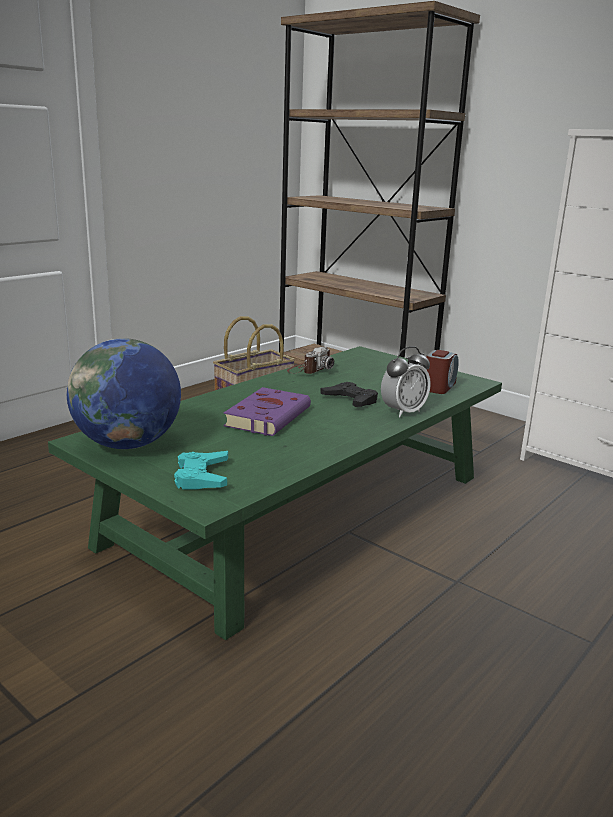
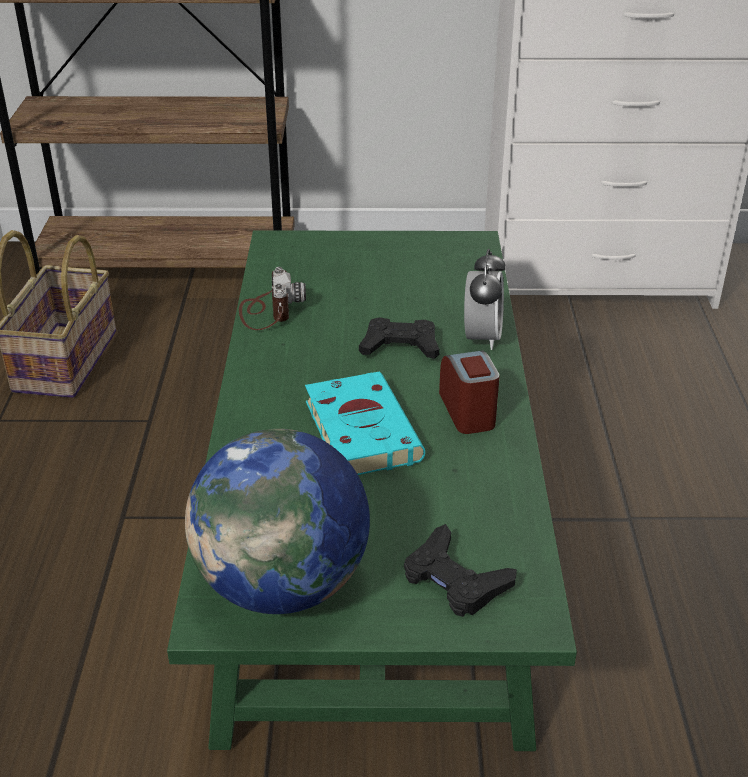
camera: 40 degrees left, 15 degrees up
turquoise game controller [174,451,228,490] -> black game controller [404,524,517,617]
purple book [223,387,311,436] -> turquoise book [305,371,425,475]
alarm clock [426,350,459,394] -> alarm clock moved to [439,350,500,434]

